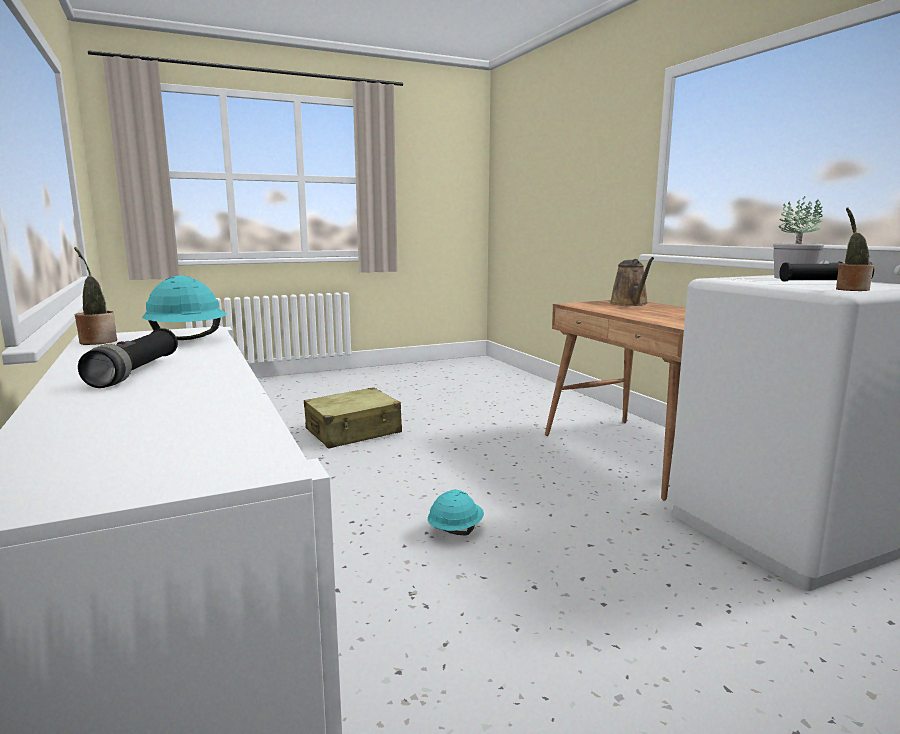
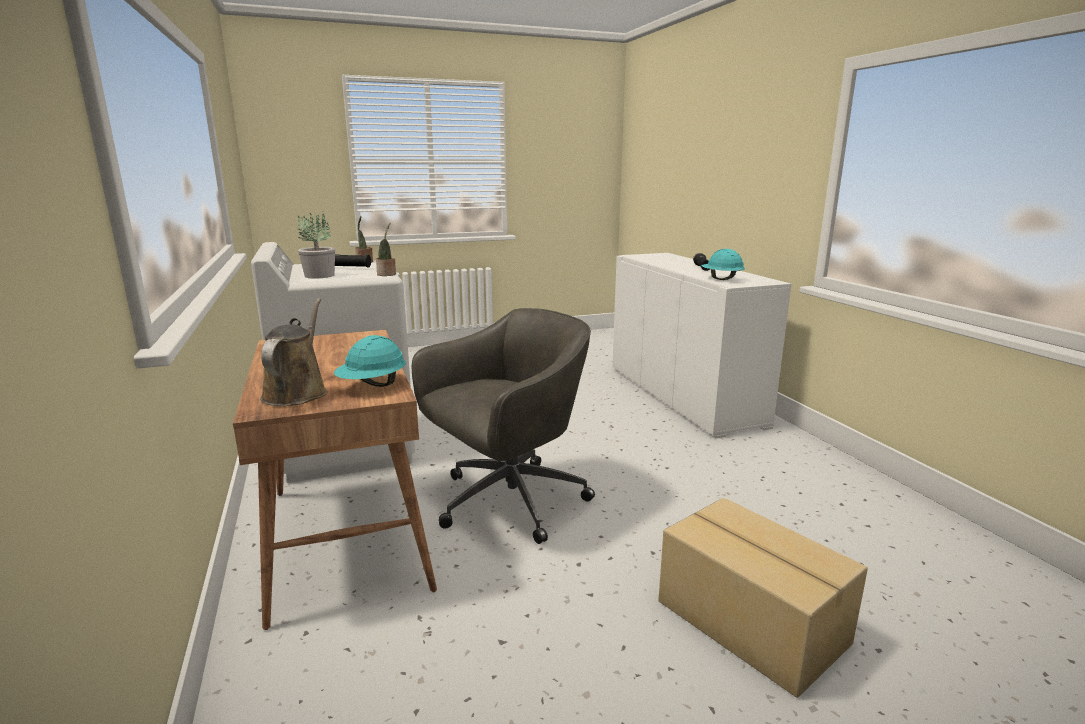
camera: 175 degrees left, 5 degrees up
potted plant [74,247,117,345] -> potted plant moved to [376,223,396,276]
beige suitcase [304,387,402,449] -> cardboard box [658,498,868,698]
turquoise hard hat [428,490,484,535] -> turquoise hard hat moved to [334,335,406,387]
none -> grey office chair [412,308,595,544]

